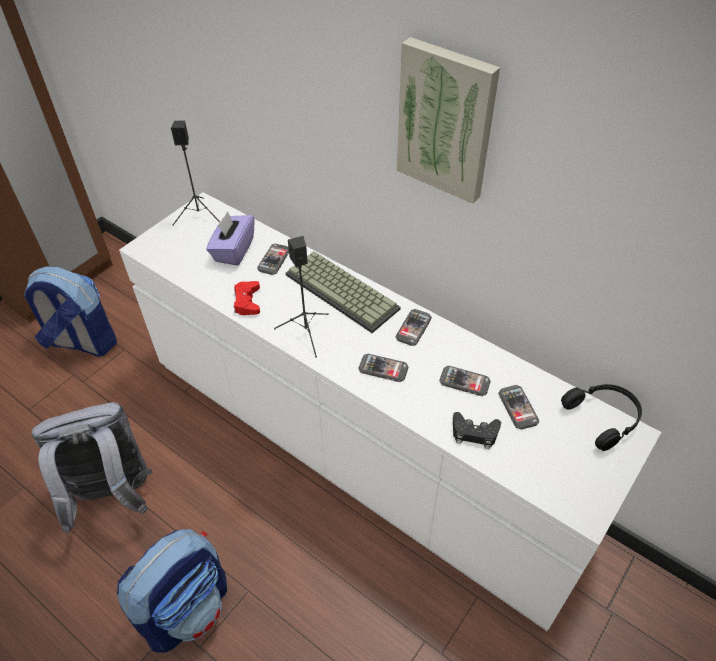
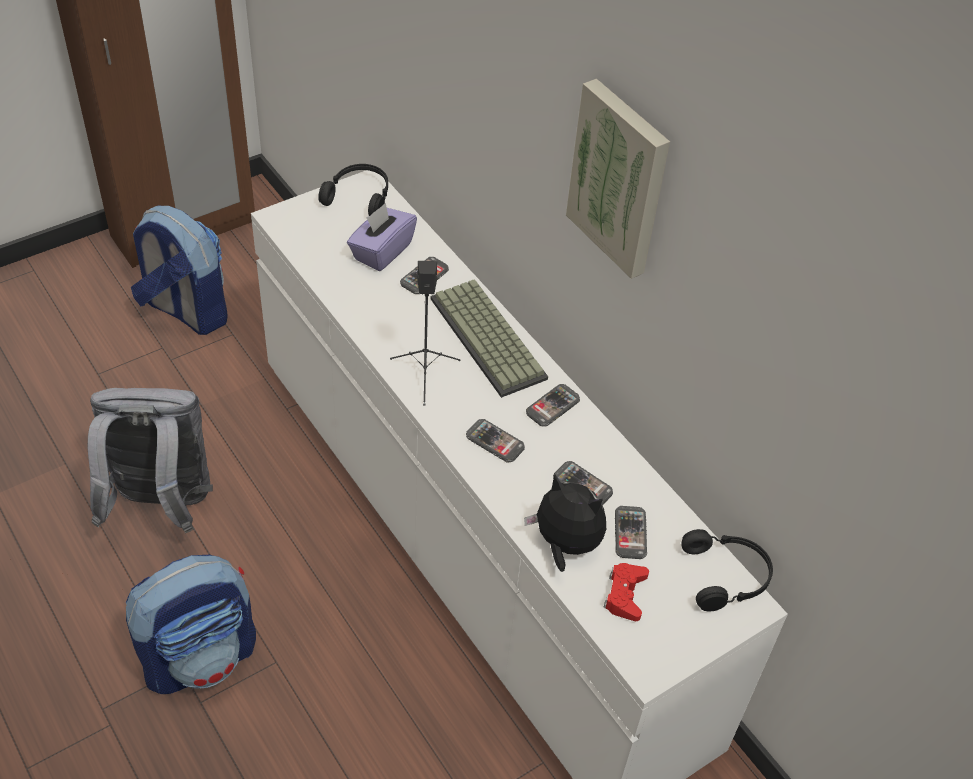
camera: 15 degrees right, 0 degrees up
black speaker [171,121,220,226] -> black headphones [318,164,388,216]
red game controller [234,281,260,315] -> red game controller moved to [604,563,649,621]
black game controller [453,412,501,449] -> plush toy [524,474,606,572]

